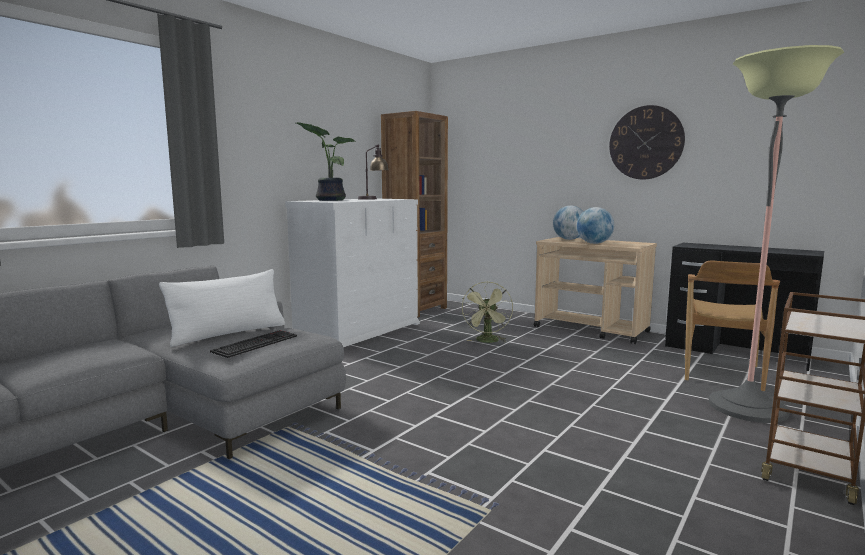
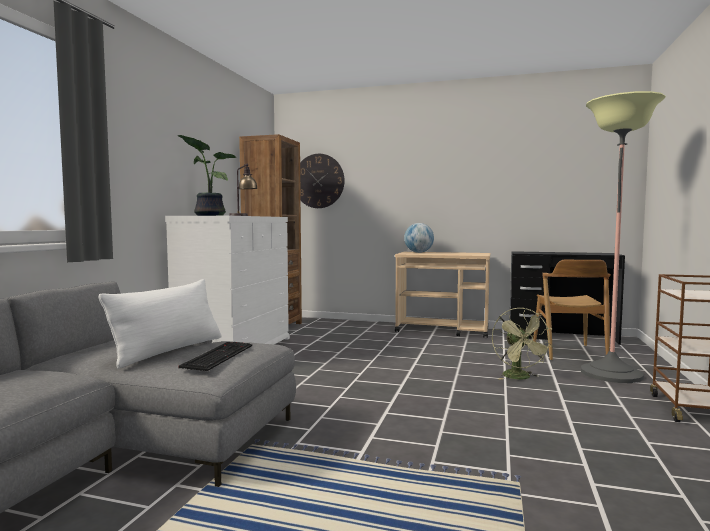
camera: 20 degrees left, 5 degrees down
green fan [461,281,513,343] -> green fan moved to [492,307,553,380]
globe [577,207,615,244] -> none
wall clock [609,105,685,179] -> wall clock moved to [300,154,345,208]

